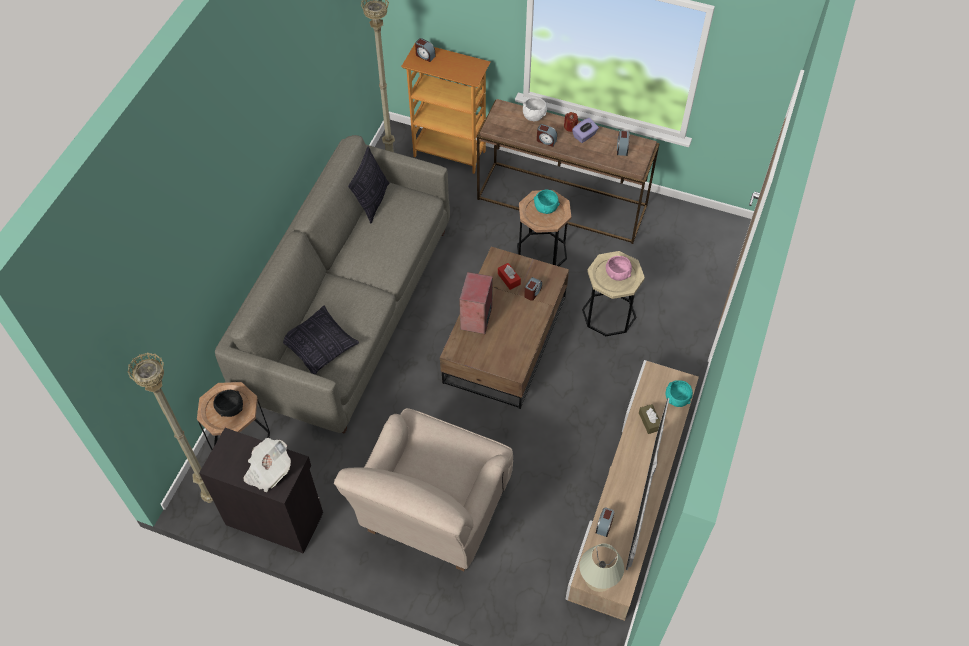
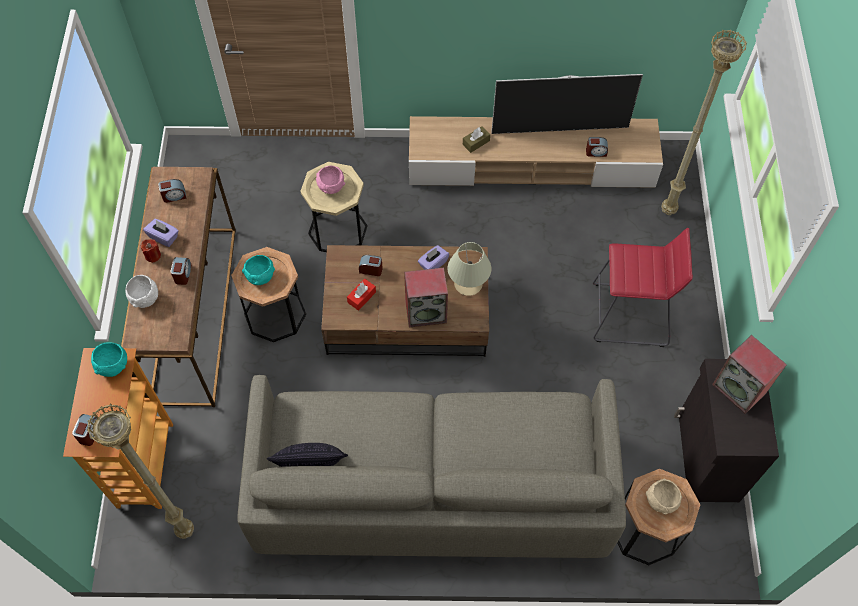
camera: 110 degrees left, 5 degrees up
beige floor lamp [127,353,213,503] -> beige floor lamp moved to [661,30,747,215]
black bowl [213,390,243,417] -> beige bowl [646,479,682,515]
newspaper [243,438,291,492] -> speaker [712,335,787,414]
pillow [283,306,359,375] -> none
beige armchair [334,408,513,571] -> red stool [593,228,693,347]
beige table lamp [579,544,624,592] -> beige table lamp moved to [448,242,491,296]
turquoise bowl [665,380,693,407] -> turquoise bowl moved to [91,342,127,377]
none -> purple tissue box [418,245,449,270]

